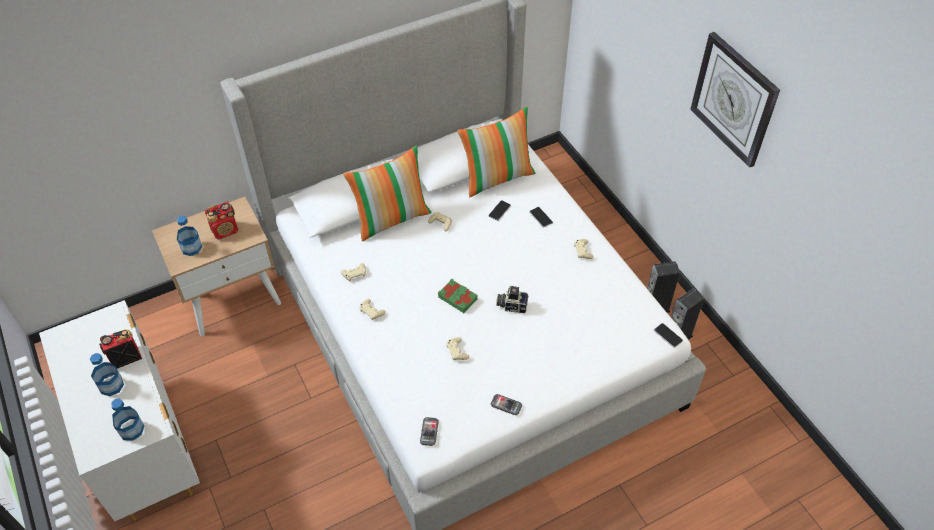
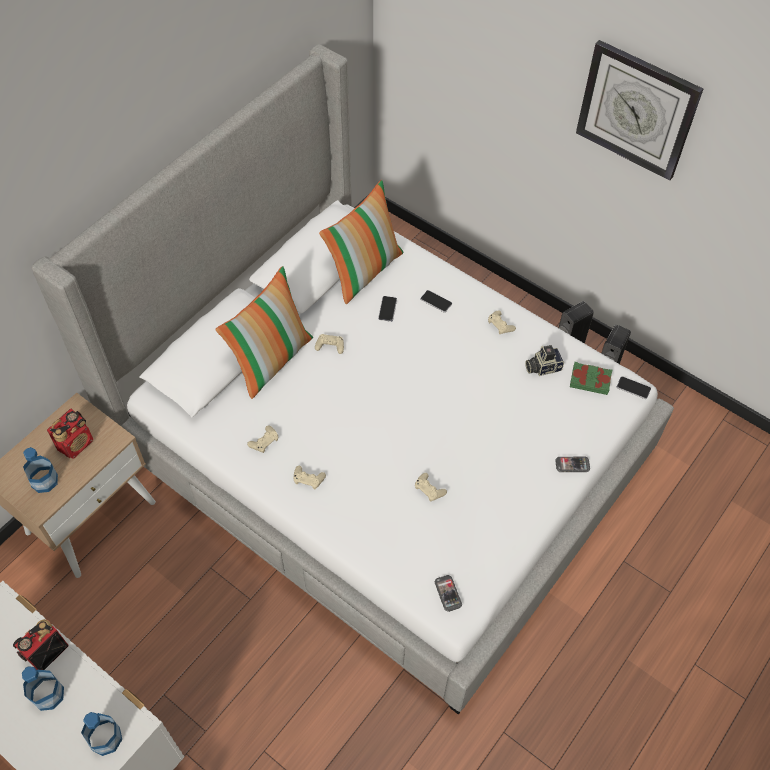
camera: 25 degrees left, 5 degrees up
green book [438,279,477,313] -> green book moved to [570,362,612,395]
phone [491,394,522,415] -> phone moved to [555,456,590,472]
camera [496,285,528,313] -> camera moved to [525,345,564,376]

